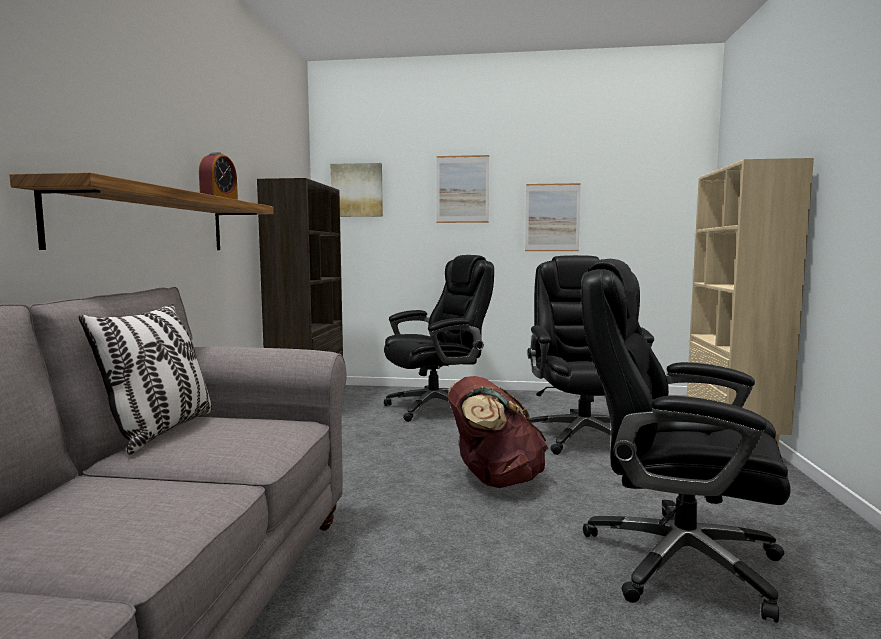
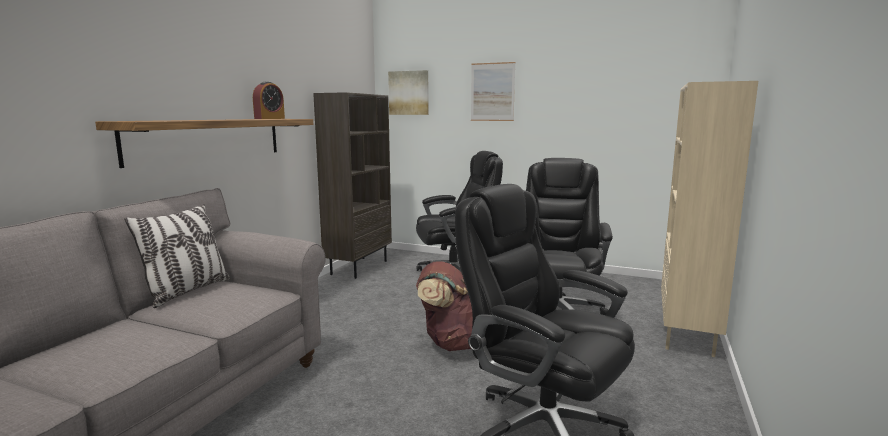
camera: 15 degrees right, 5 degrees up
picture [525,183,581,251] -> none

